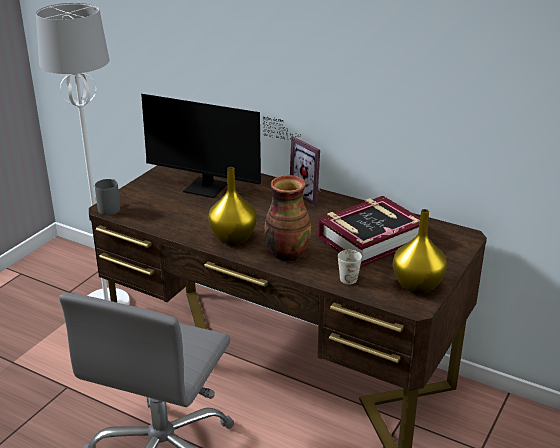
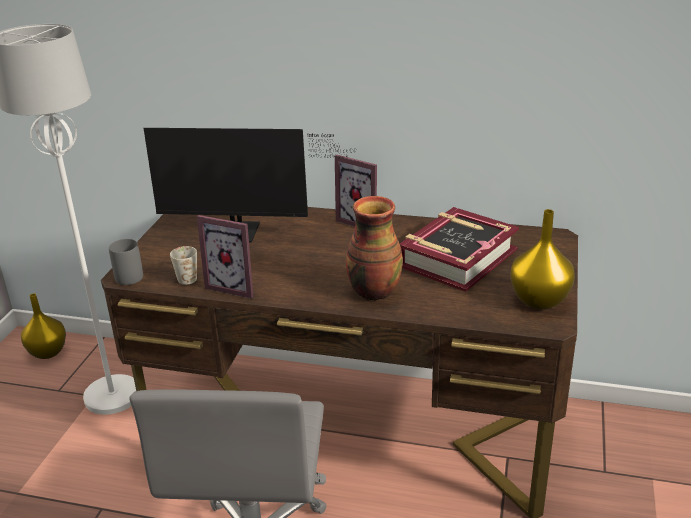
camera: 15 degrees left, 0 degrees up
yellow vase [208,167,257,245] -> yellow vase moved to [21,293,66,359]
white mug [338,250,362,284] -> white mug moved to [170,246,197,285]
none -> picture frame [197,215,253,299]

